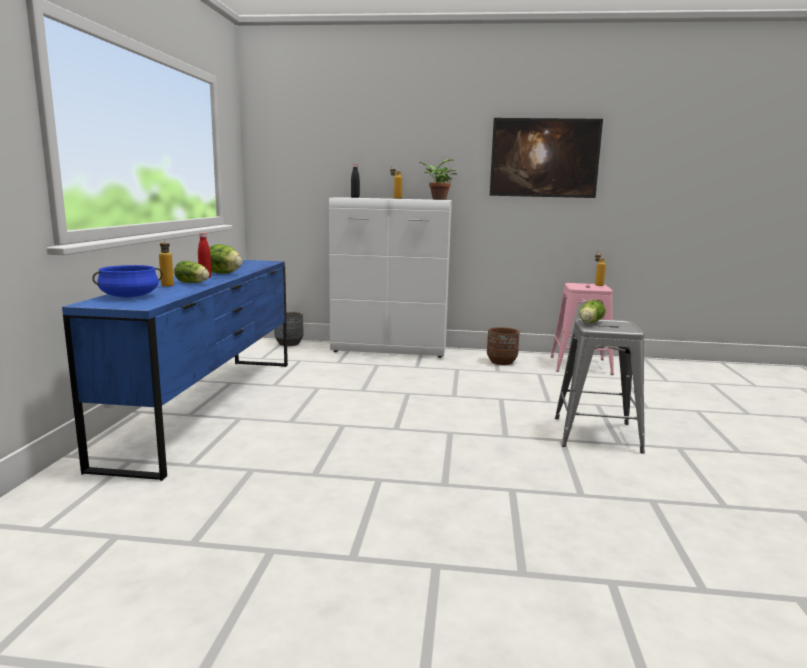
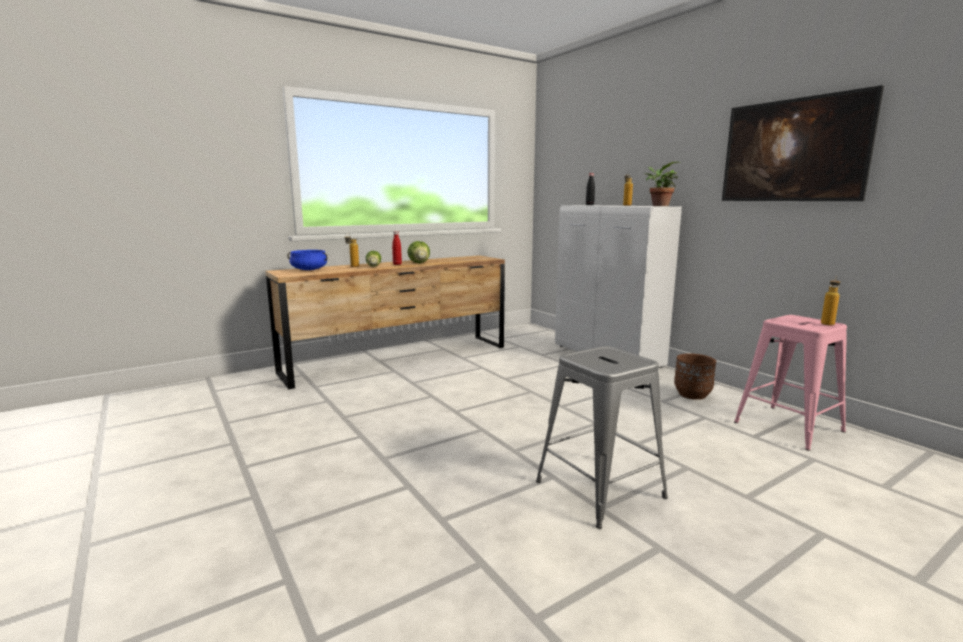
camera: 50 degrees right, 0 degrees up
blue dresser [62,260,288,481] -> brown dresser [265,255,505,389]
grey planter [274,312,304,346] -> none
lettuce [579,300,606,323] -> none

